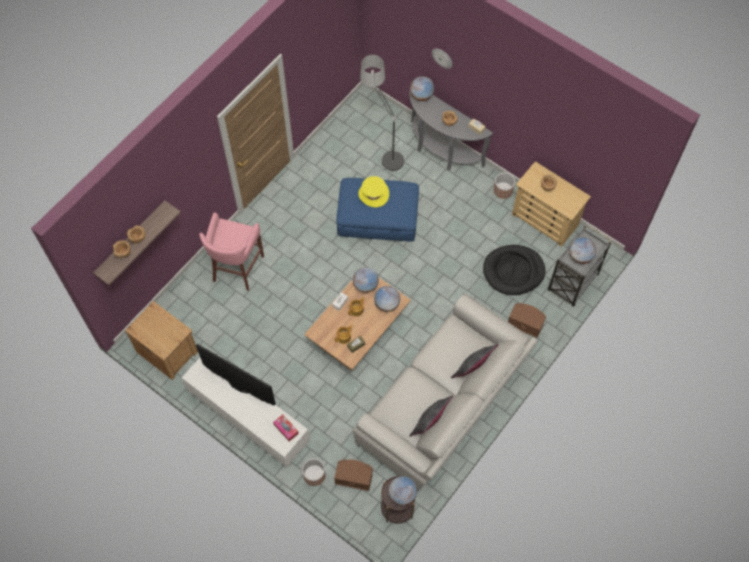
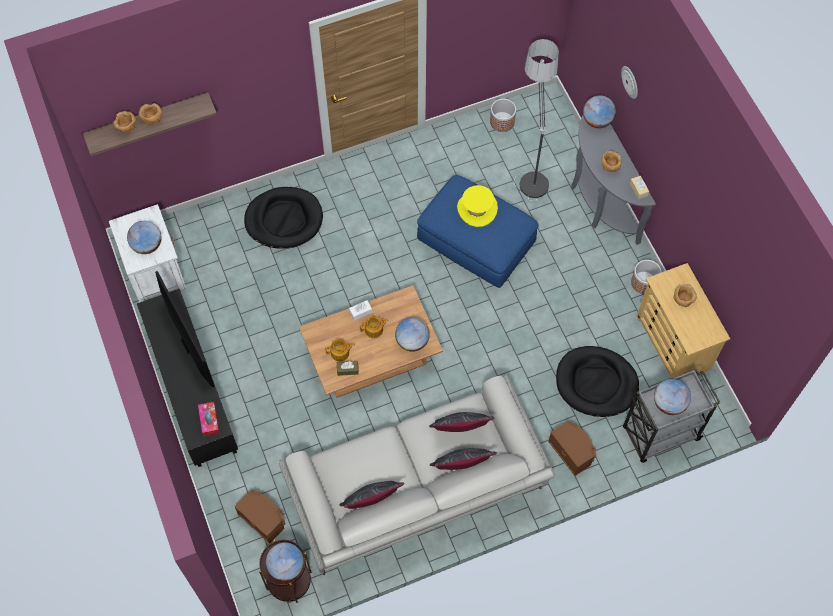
camera: 30 degrees right, 0 degrees up
brown nightstand [125,301,198,380] -> white nightstand [109,204,186,303]
white tv stand [182,358,310,468] -> black tv stand [137,289,238,467]
pink stool [199,212,264,291] -> black dog bed [244,187,323,249]
planter [302,459,325,486] -> planter moved to [490,99,516,132]
globe [353,267,379,293] -> globe moved to [127,221,161,254]
none -> grey pillow [429,412,495,432]

